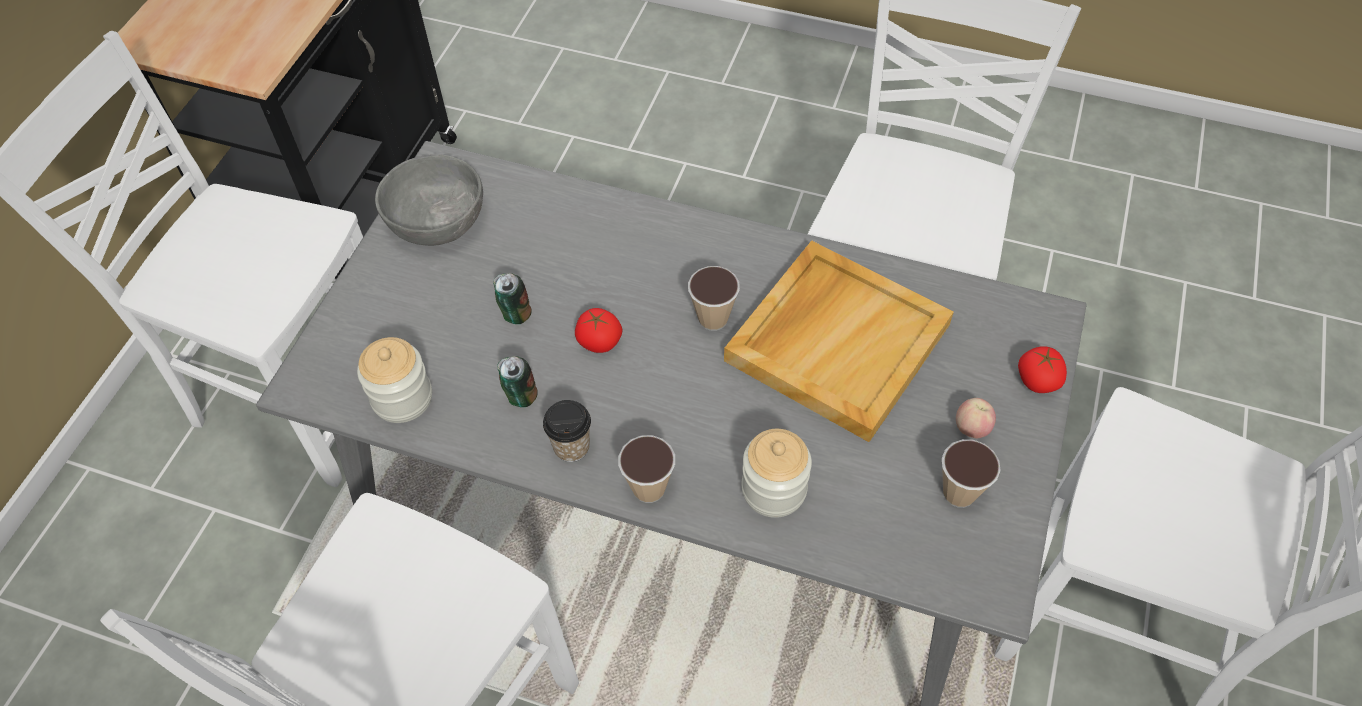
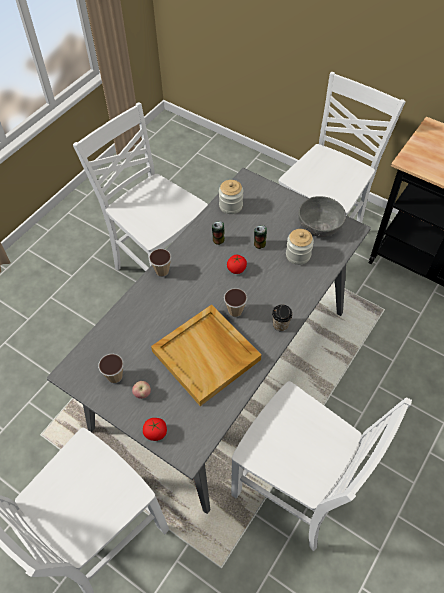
camera: 105 degrees right, 0 degrees up
cup [543,400,591,462] -> cup moved to [272,304,293,331]
jar [741,429,812,518] -> jar moved to [286,229,314,265]

